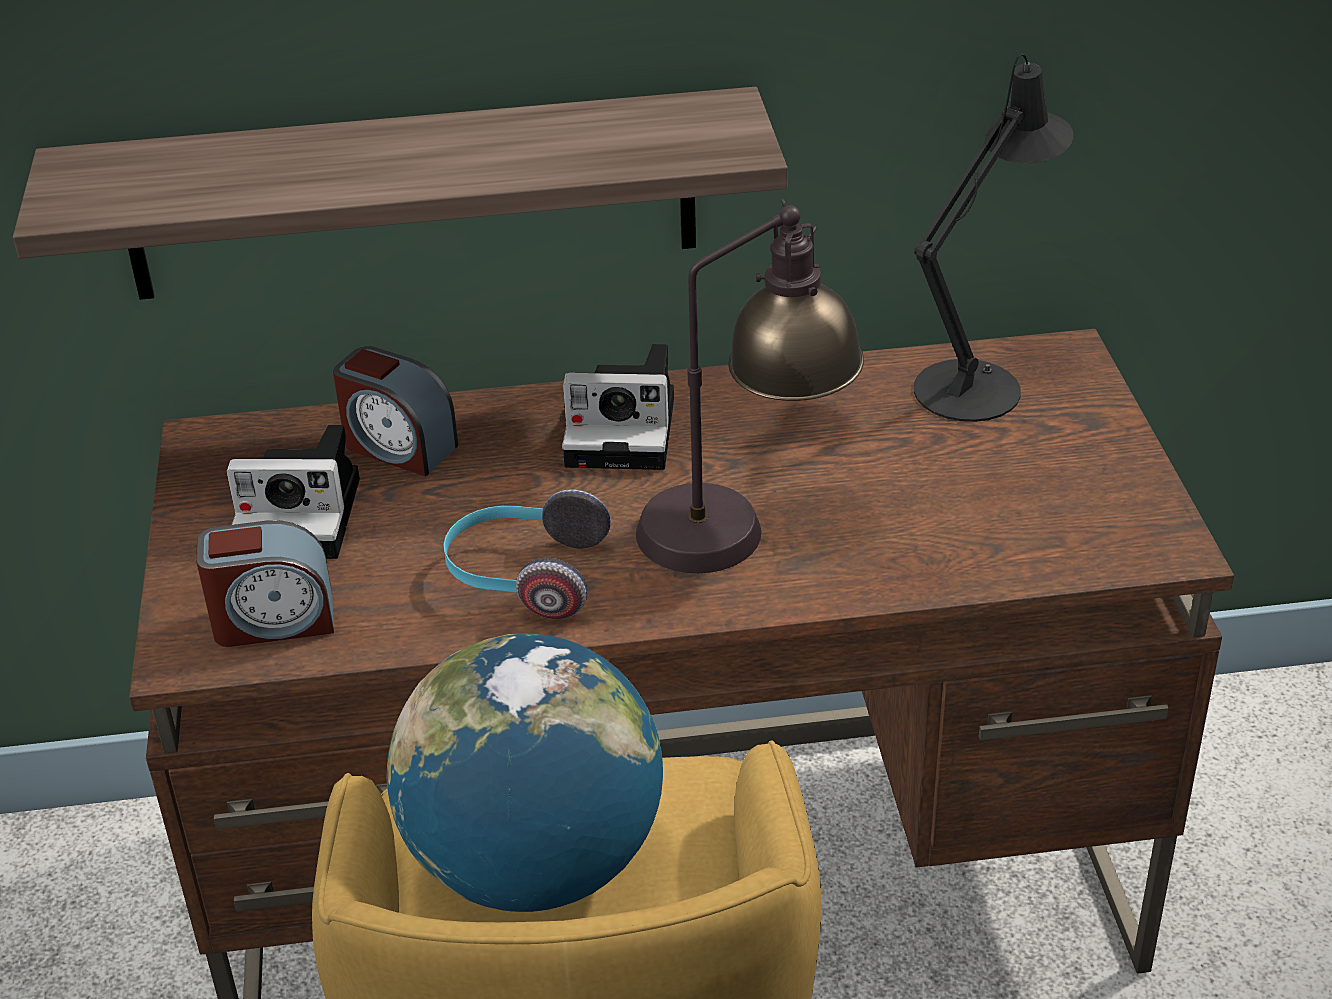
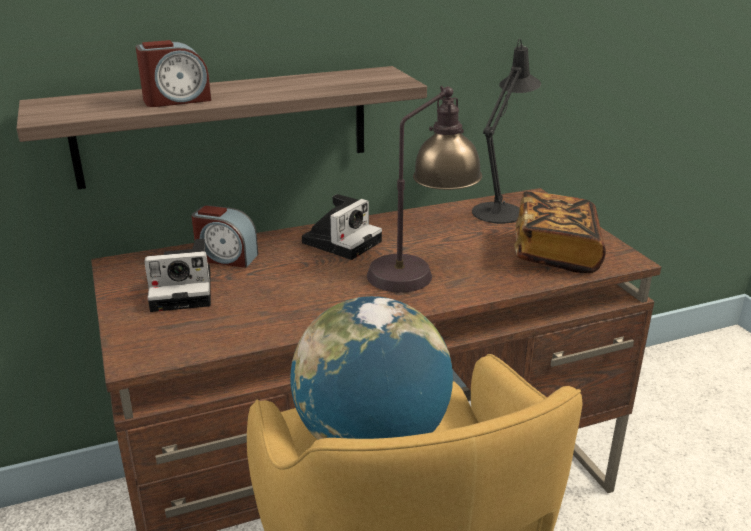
camera: 15 degrees left, 10 degrees down
alarm clock [196,520,334,647] -> alarm clock moved to [136,40,211,107]
headphones [444,489,611,619] -> none
camera [562,344,674,470] -> camera turned 45 degrees counterclockwise [302,194,382,260]
none -> book [514,191,606,273]

